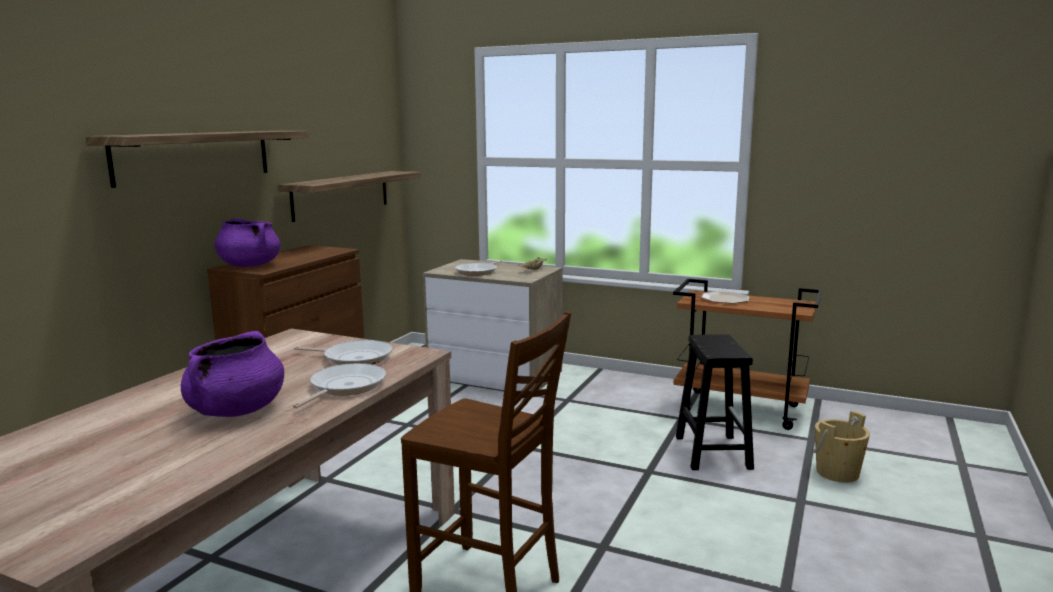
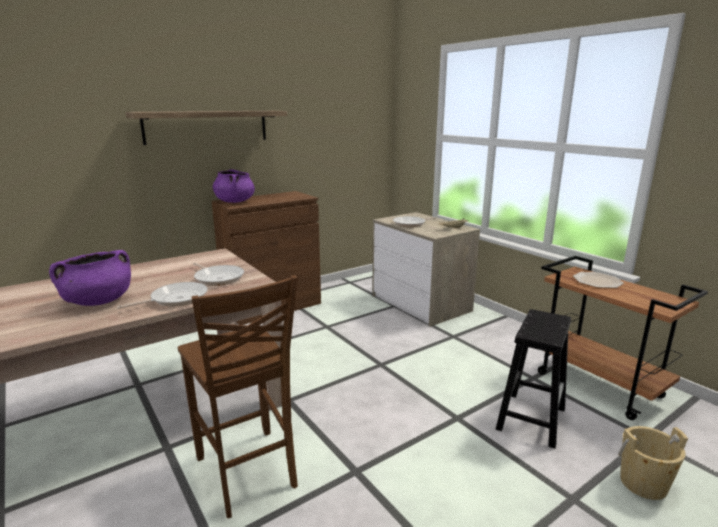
camera: 30 degrees right, 5 degrees up
shelf [279,171,421,222] -> none

